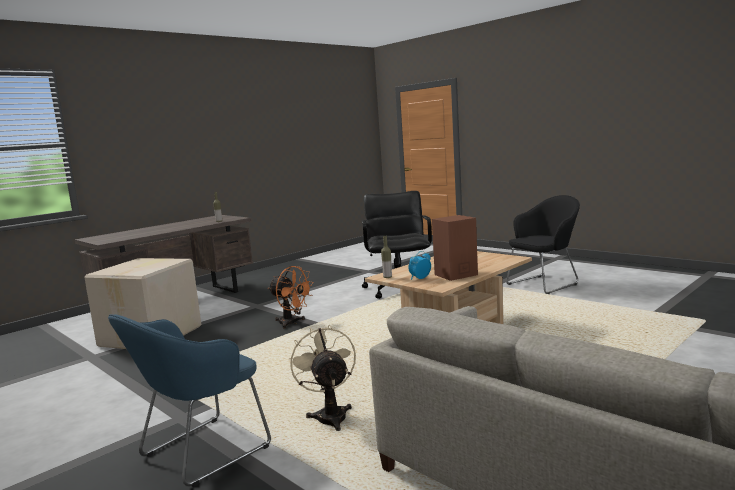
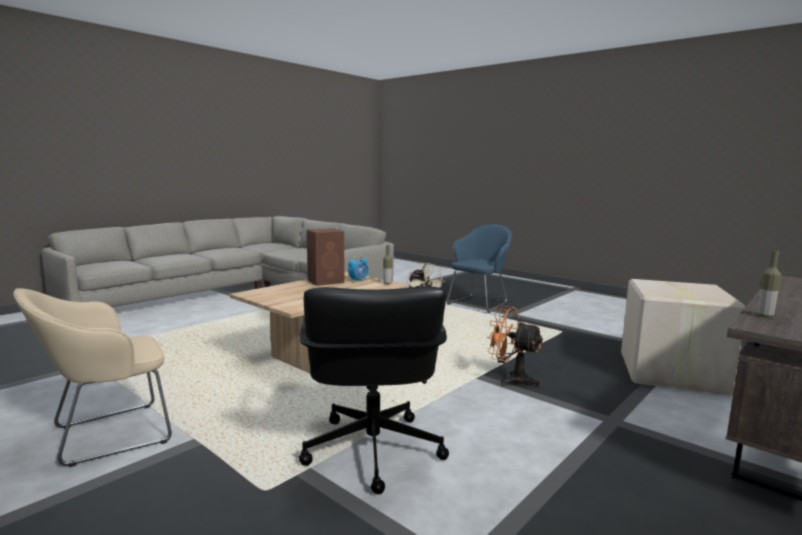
camera: 175 degrees right, 0 degrees up
black armchair [506,195,580,294] -> beige armchair [13,288,172,467]

